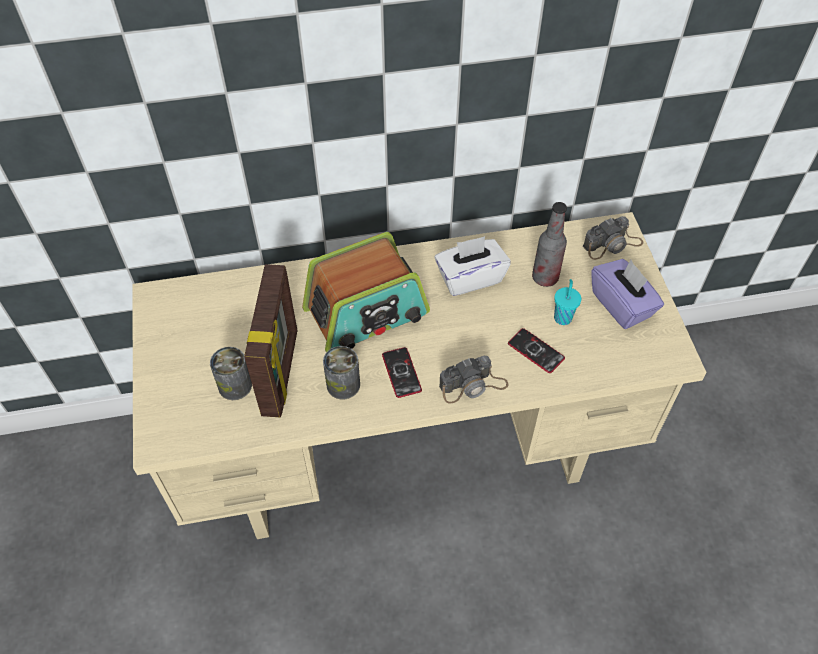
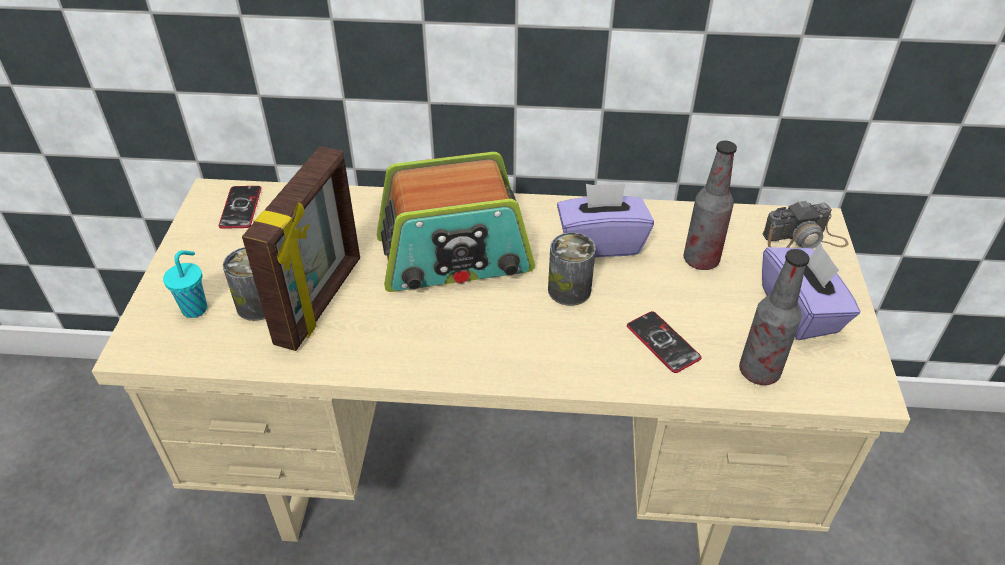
camera: 15 degrees right, 10 degrees down
can [323,346,360,399] -> can moved to [548,233,596,306]
phone [382,347,422,398] -> phone moved to [219,186,261,229]
white tissue box [434,236,511,296] -> purple tissue box [557,183,654,257]
camera [439,356,509,403] -> none
turquoise cup [554,279,581,325] -> turquoise cup moved to [163,250,207,318]
none -> bottle [739,249,810,385]

